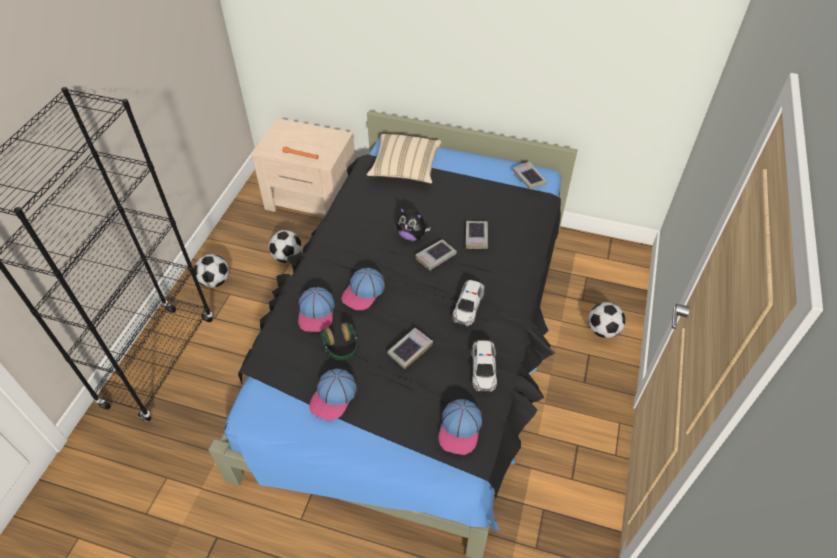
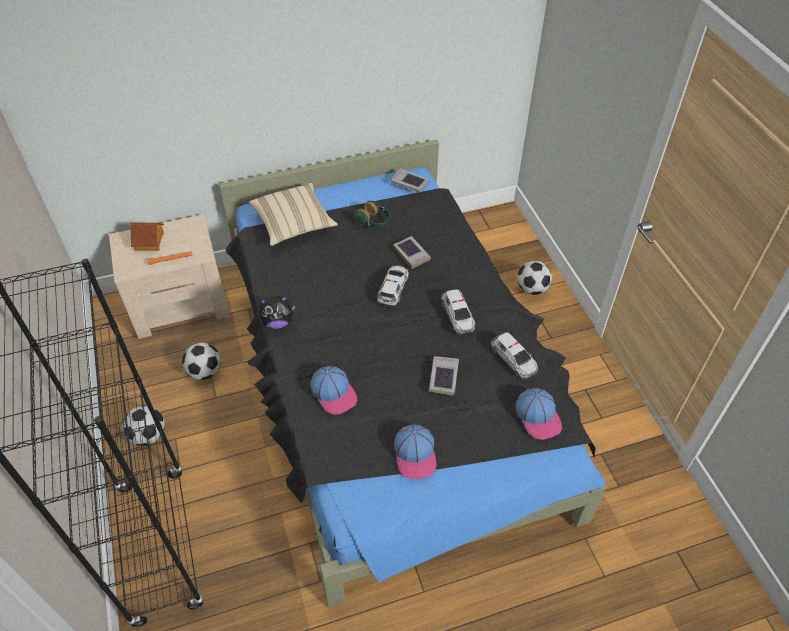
camera: 35 degrees left, 0 degrees up
headphones [319,323,358,361] -> headphones moved to [355,201,391,228]
cap [341,268,385,310] -> none
plush toy [396,207,431,241] -> plush toy moved to [259,296,295,329]
book [415,239,457,270] -> toy car [377,266,409,306]
none -> toy house [130,223,164,251]

